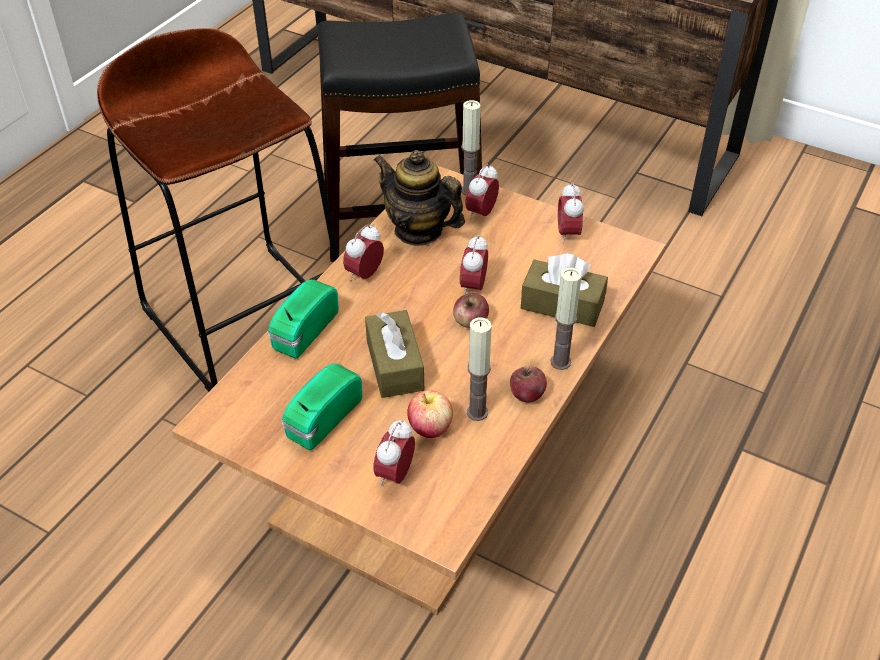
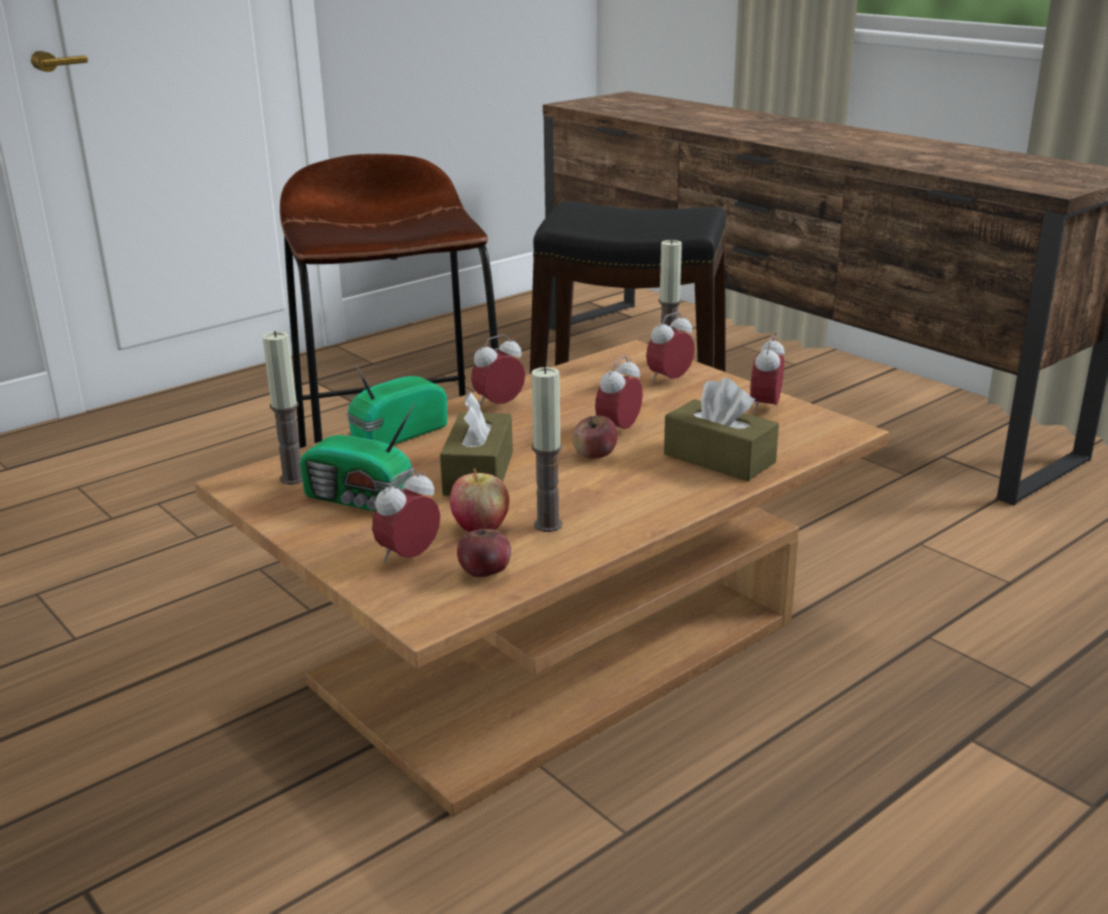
camera: 20 degrees right, 20 degrees down
radio [281,364,362,450] -> radio turned 120 degrees counterclockwise [300,402,415,511]
teapot [374,150,465,246] -> none
apple [510,366,547,402] -> apple moved to [457,525,511,577]
candle [551,268,582,370] -> candle moved to [262,331,303,485]

